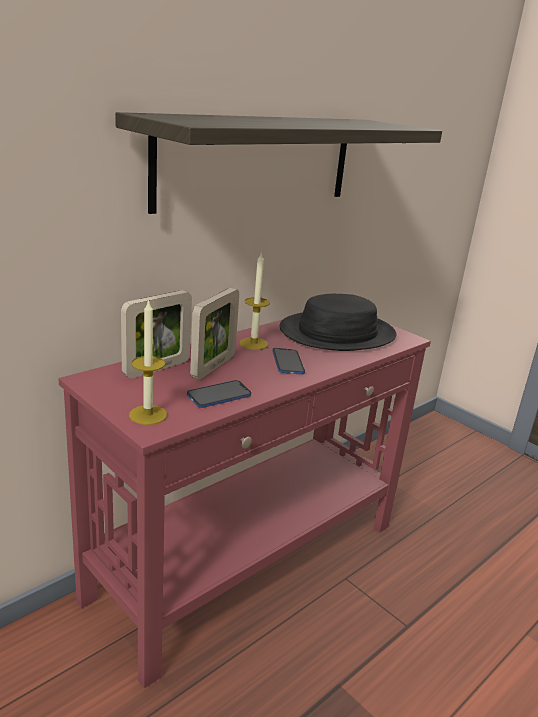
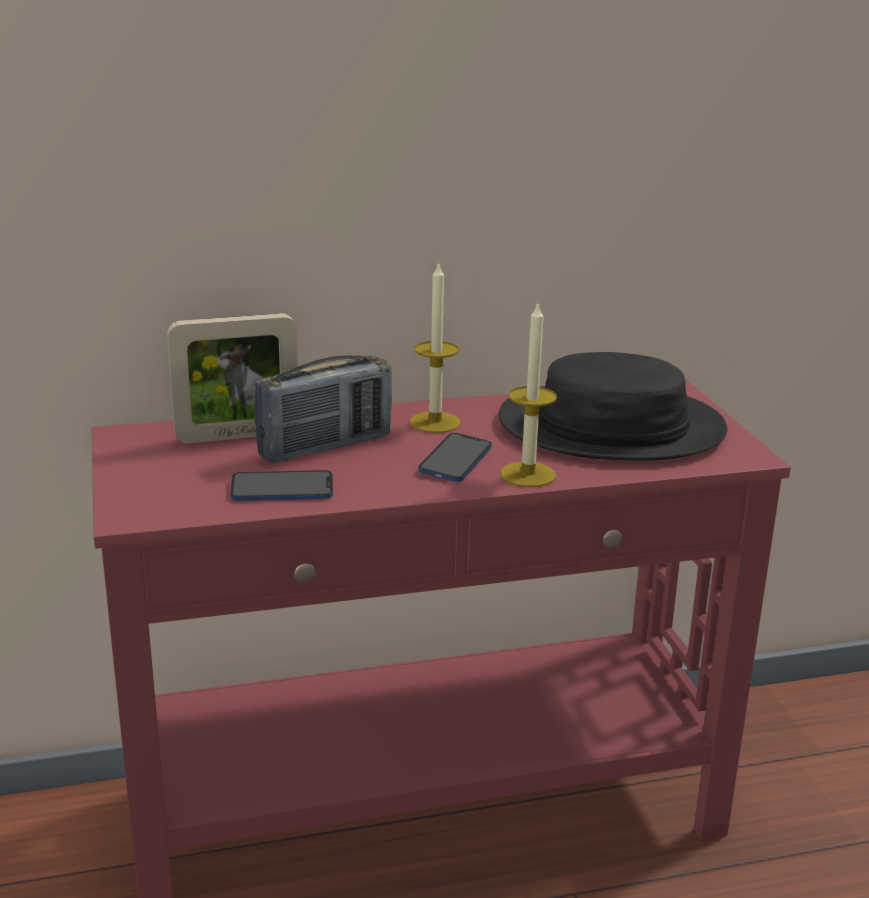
camera: 30 degrees right, 0 degrees up
shelf [115,112,442,214] -> none
candle [129,299,167,425] -> candle moved to [500,304,557,487]
picture frame [190,288,239,379] -> radio [254,355,392,463]

